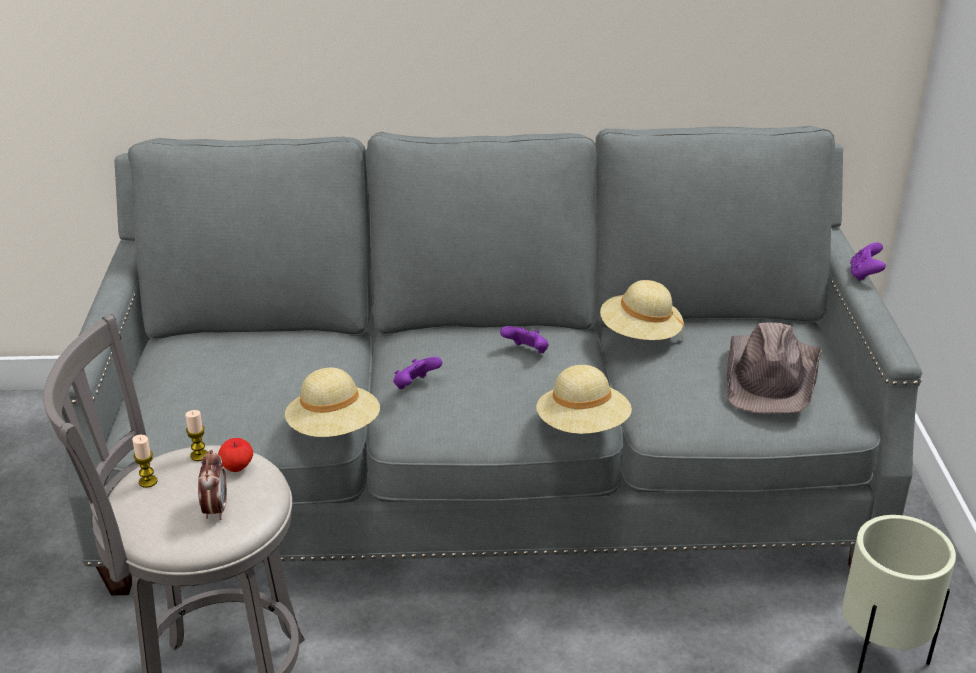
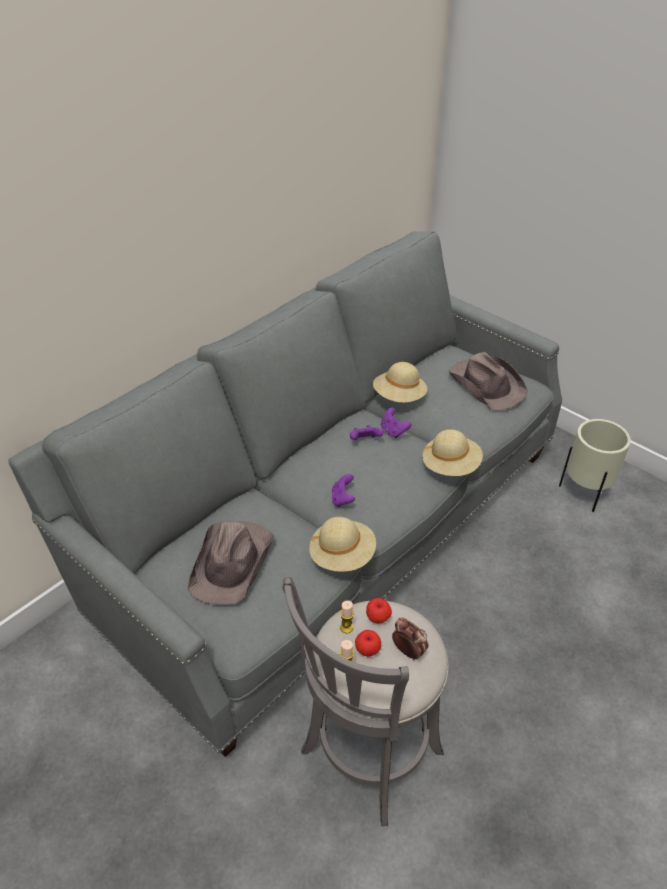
camera: 45 degrees left, 10 degrees up
purple game controller [850,242,886,281] -> purple game controller moved to [381,408,411,438]
none -> brown hat [188,521,275,605]
none -> apple [355,630,381,656]

